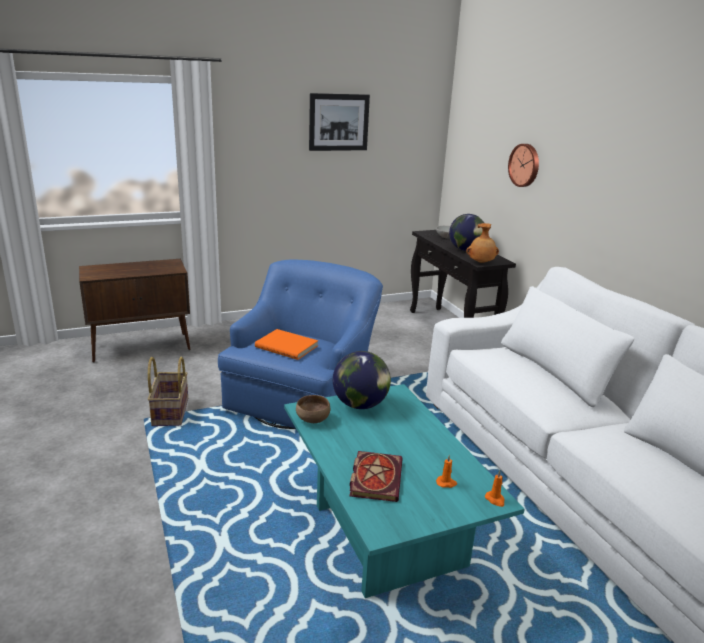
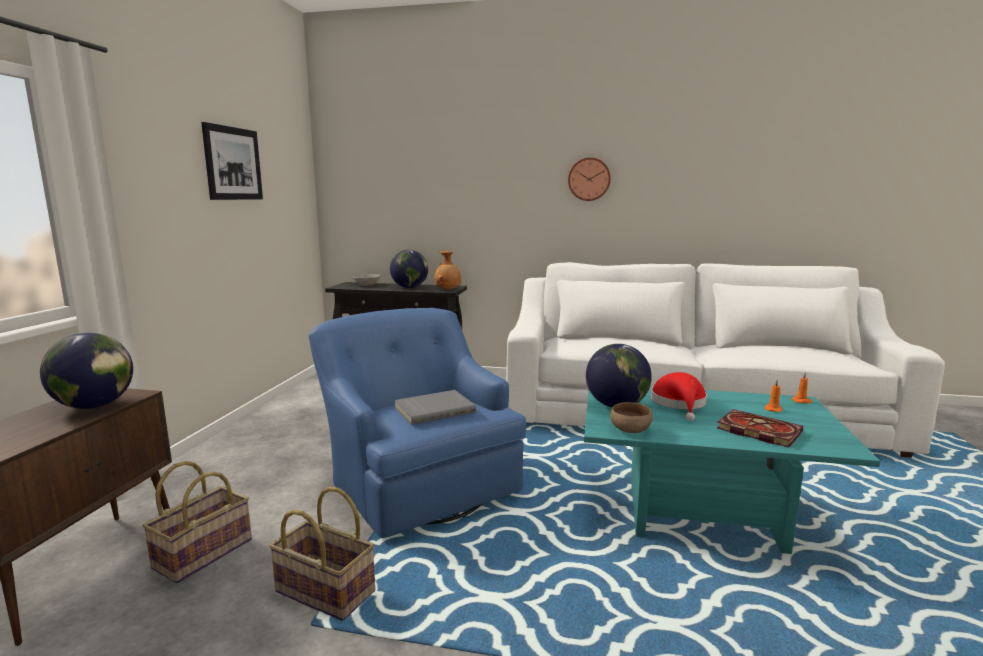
camera: 55 degrees left, 10 degrees down
orange book [255,329,318,360] -> grey book [394,390,476,425]
wall clock [508,144,539,187] -> wall clock moved to [568,157,611,201]
none -> globe [40,333,133,409]
none -> basket [142,461,252,584]
none -> red hat [651,372,707,421]

